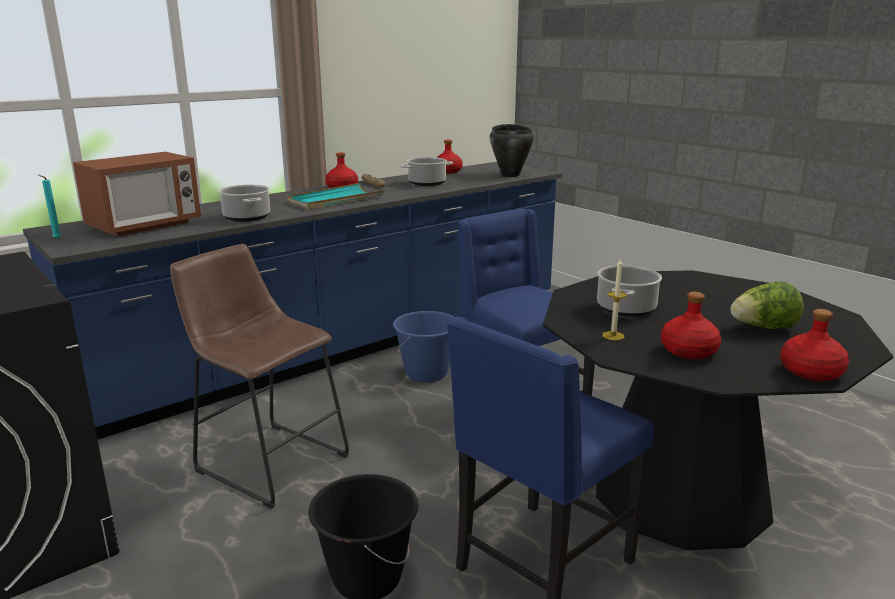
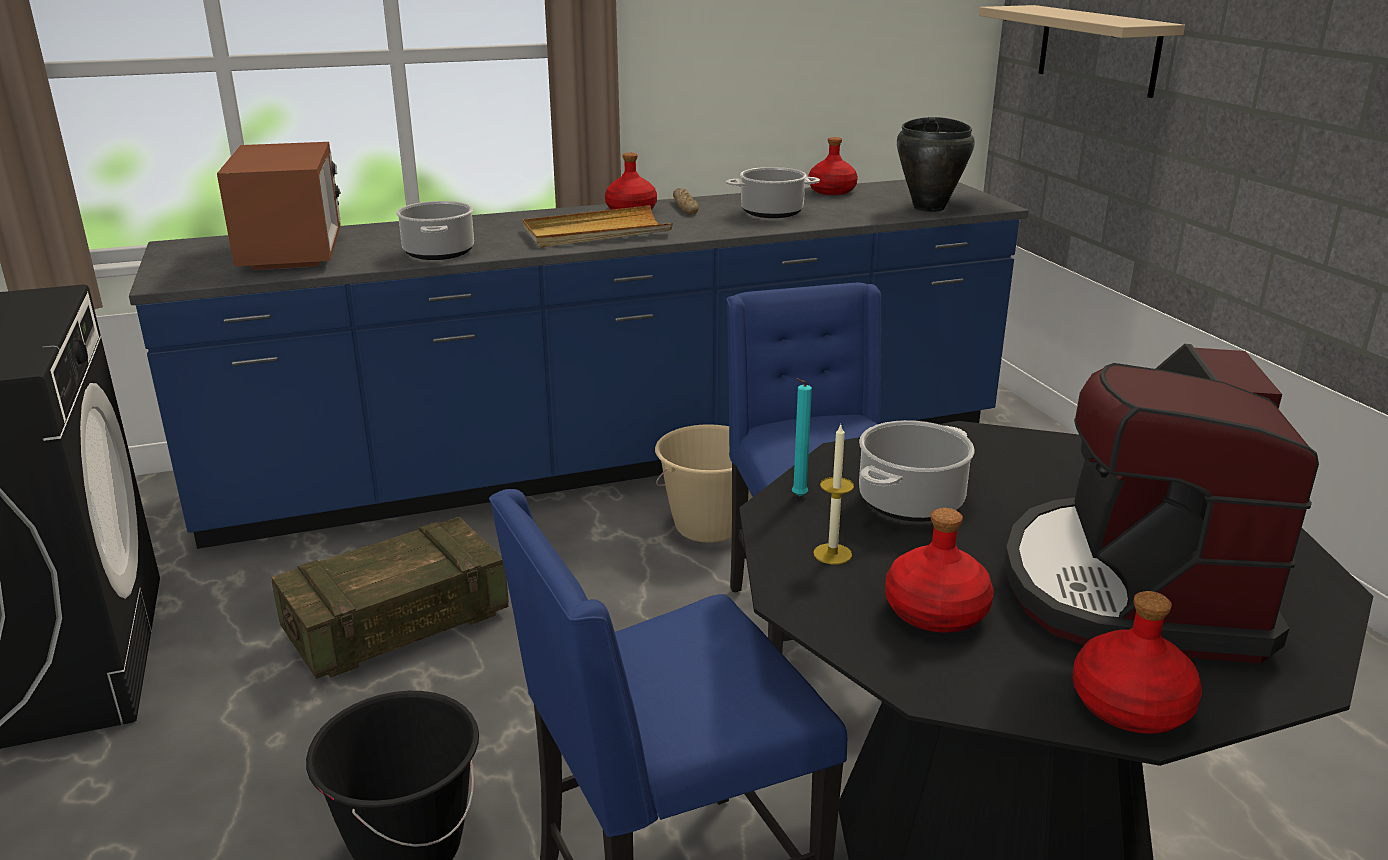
camera: 20 degrees right, 5 degrees up
turquoise candle [39,175,61,239] -> turquoise candle moved to [792,378,812,496]
microwave [73,152,201,236] -> microwave turned 75 degrees counterclockwise [217,142,341,270]
brown stool [170,244,349,509] -> crate [271,517,509,679]
turquoise tray [287,183,384,210] -> beige tray [523,205,673,247]
blue bucket [393,311,454,383] -> beige bucket [655,424,751,543]
lettuce [731,281,804,329] -> coffee machine [1004,344,1319,664]
none -> beige shelf [979,5,1185,98]

